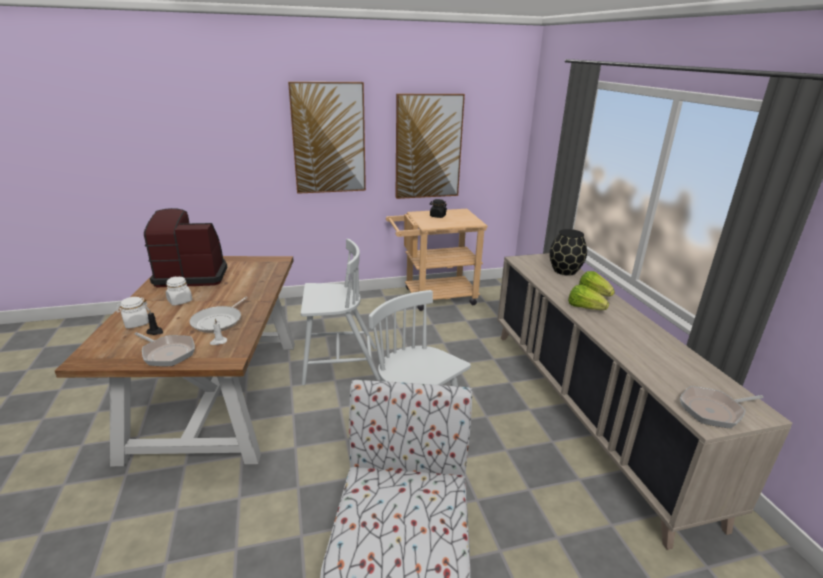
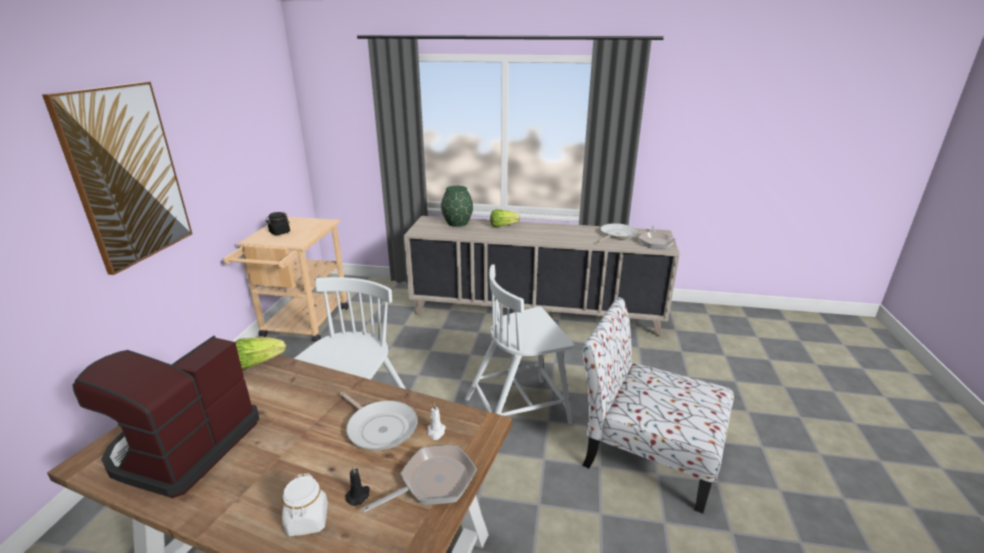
camera: 65 degrees left, 0 degrees up
white jar [166,277,192,306] -> none
picture [395,94,465,199] -> none
black vase [549,229,587,276] -> green vase [441,186,473,227]
lettuce [568,285,609,310] -> lettuce moved to [235,337,286,370]
none -> frying pan [597,223,637,242]

